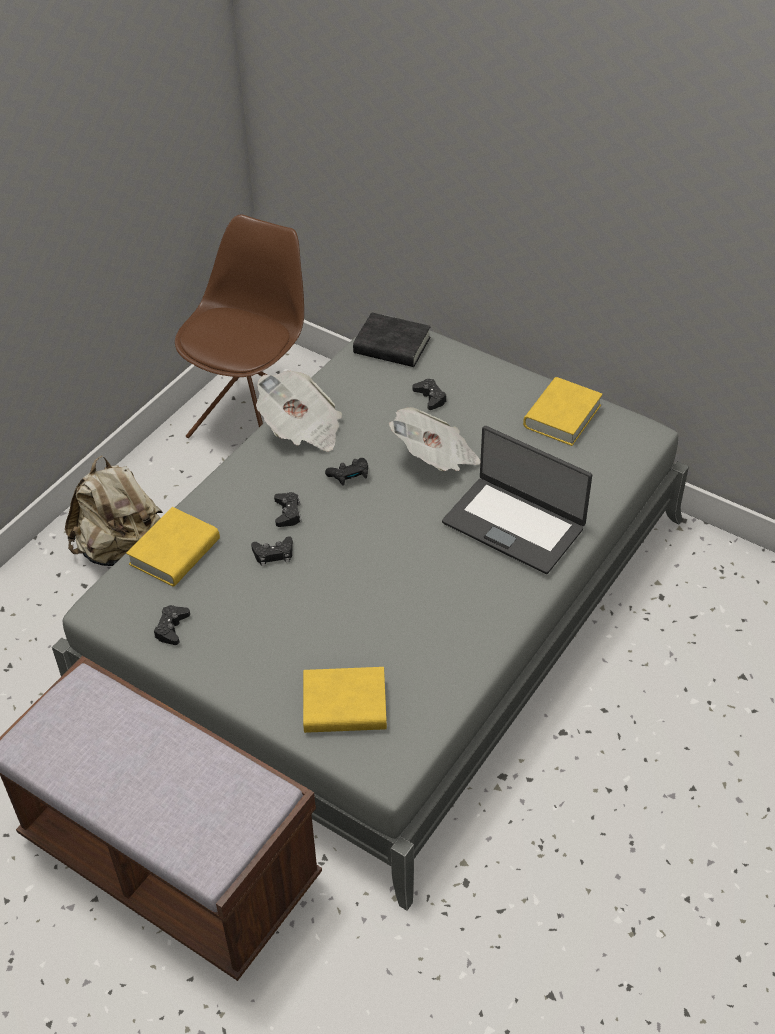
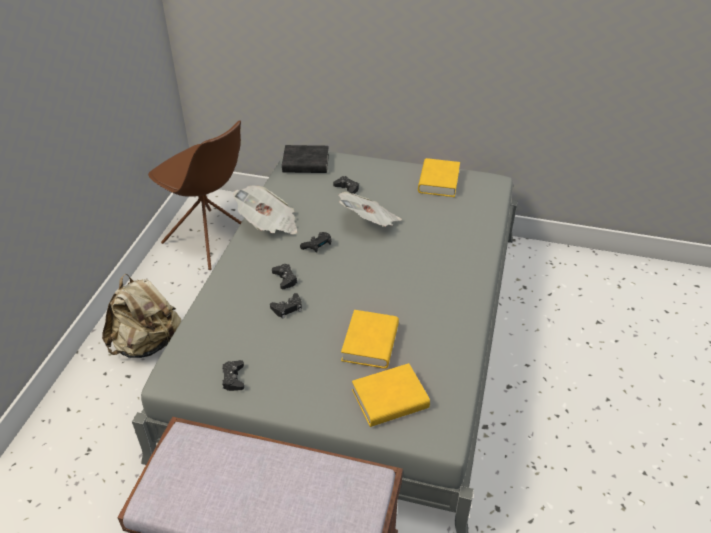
camera: 20 degrees left, 5 degrees down
yellow book [126,507,220,587] -> yellow book moved to [341,310,399,369]
brown chair [175,214,304,438] -> brown chair turned 120 degrees clockwise [148,120,242,270]
laptop [442,426,592,574] -> none

